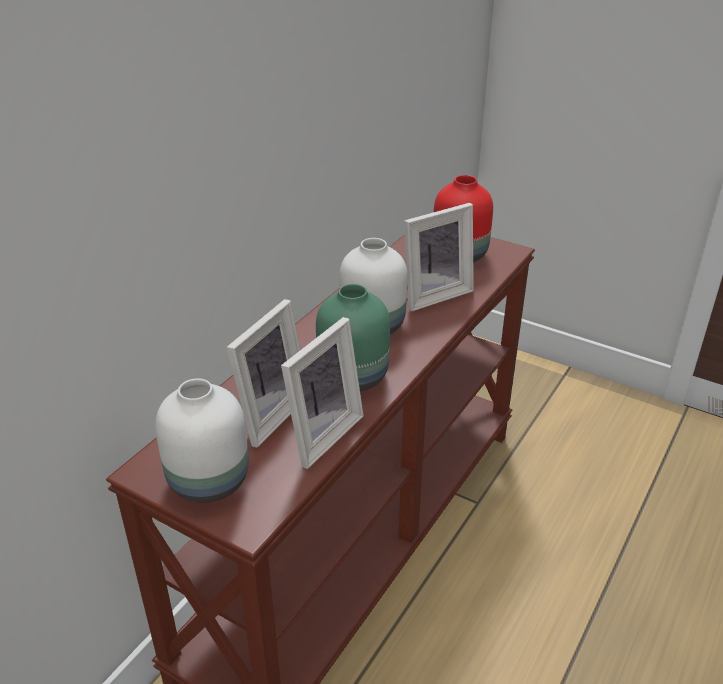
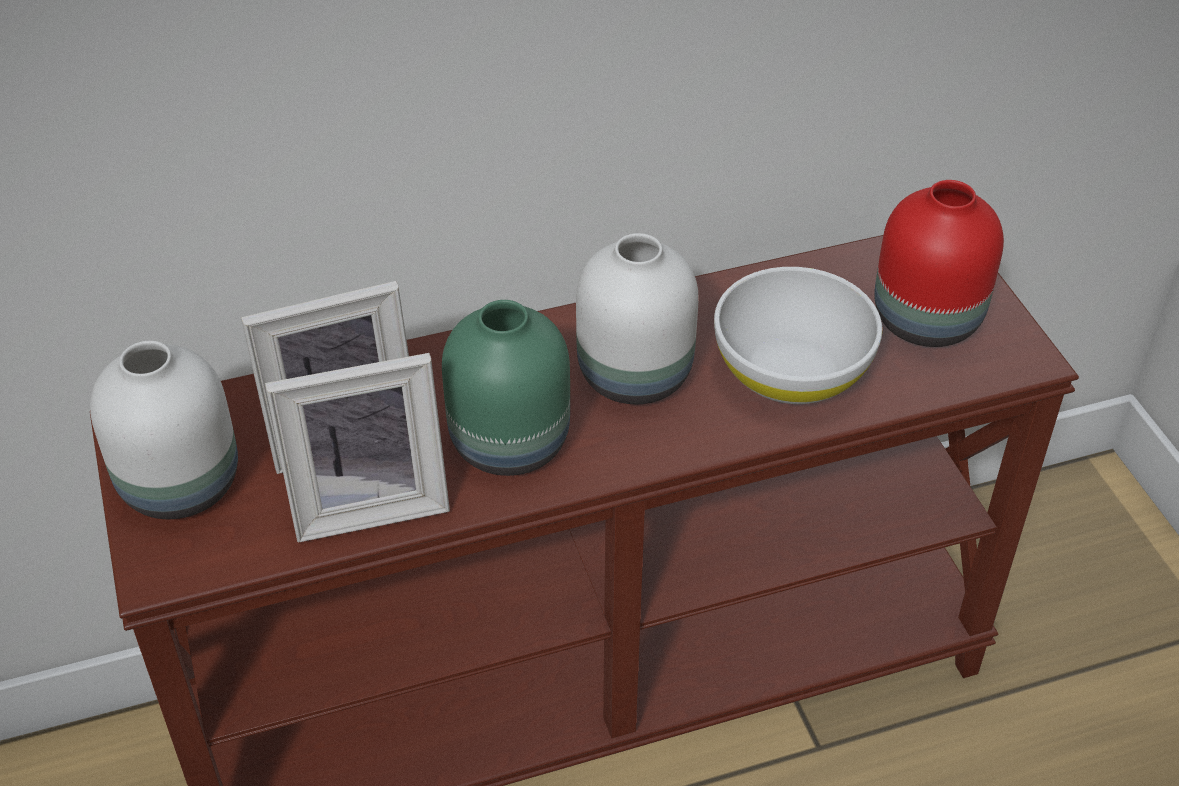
camera: 40 degrees right, 10 degrees up
picture frame [404,203,474,311] -> white bowl [714,267,882,404]

